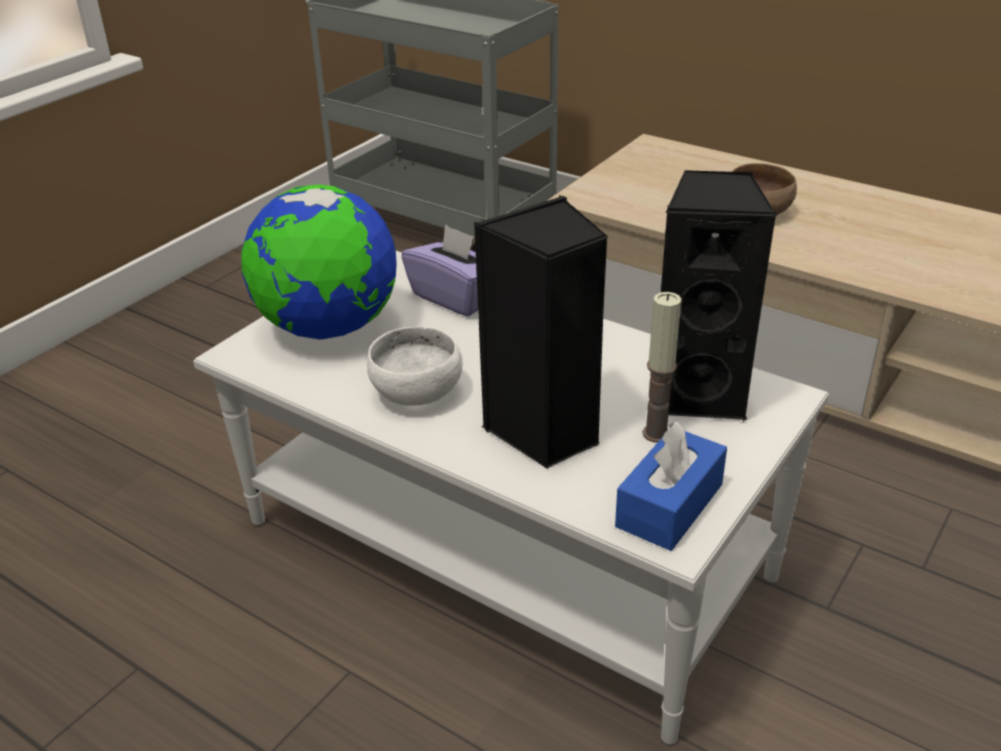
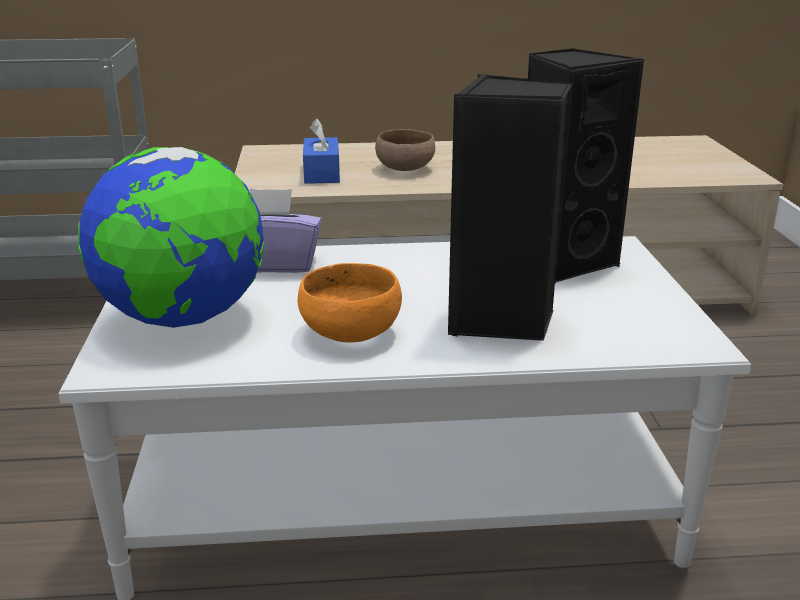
camera: 40 degrees left, 10 degrees down
white bowl [367,327,463,406] -> orange bowl [298,263,402,342]
blue tissue box [615,422,727,551] -> blue tissue box moved to [303,118,340,184]
candle [642,292,682,443] -> none

